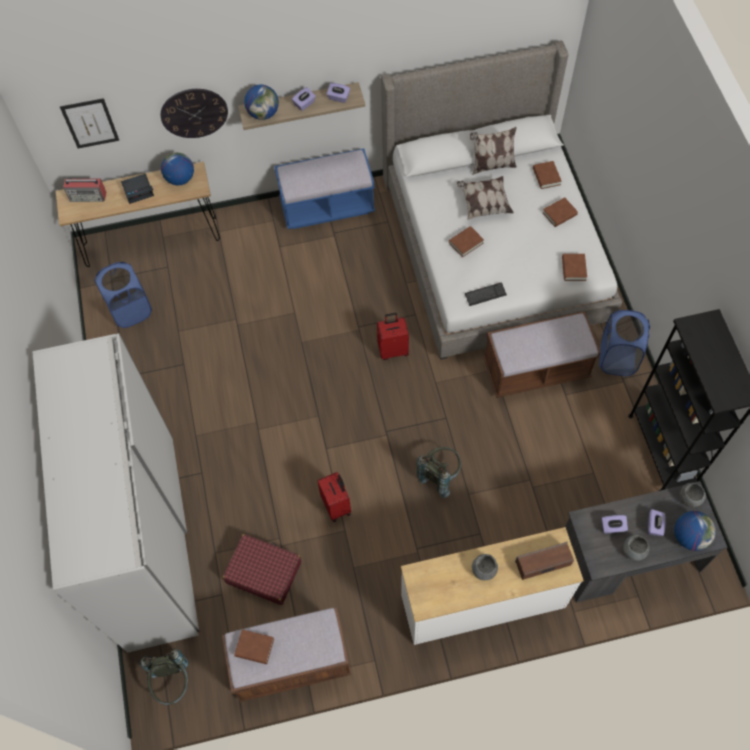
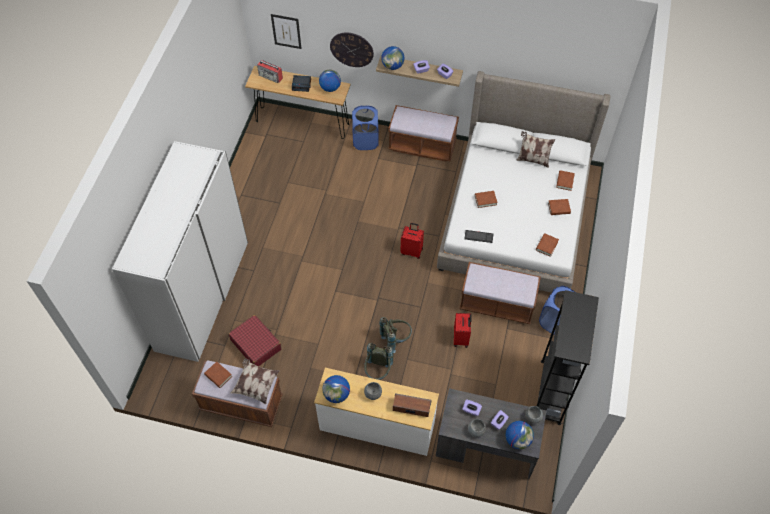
camera: 25 degrees right, 5 degrees down
blue laundry basket [94,262,152,328] -> blue laundry basket moved to [352,105,379,150]
grey backpack [140,649,188,705] -> grey backpack moved to [364,343,394,380]
blue bench [274,148,375,229] -> brown bench [388,105,459,162]
red suitcase [317,472,351,522] -> red suitcase moved to [454,313,471,348]
pillow [457,176,514,220] -> pillow moved to [230,359,280,404]
none -> globe [323,375,350,403]

